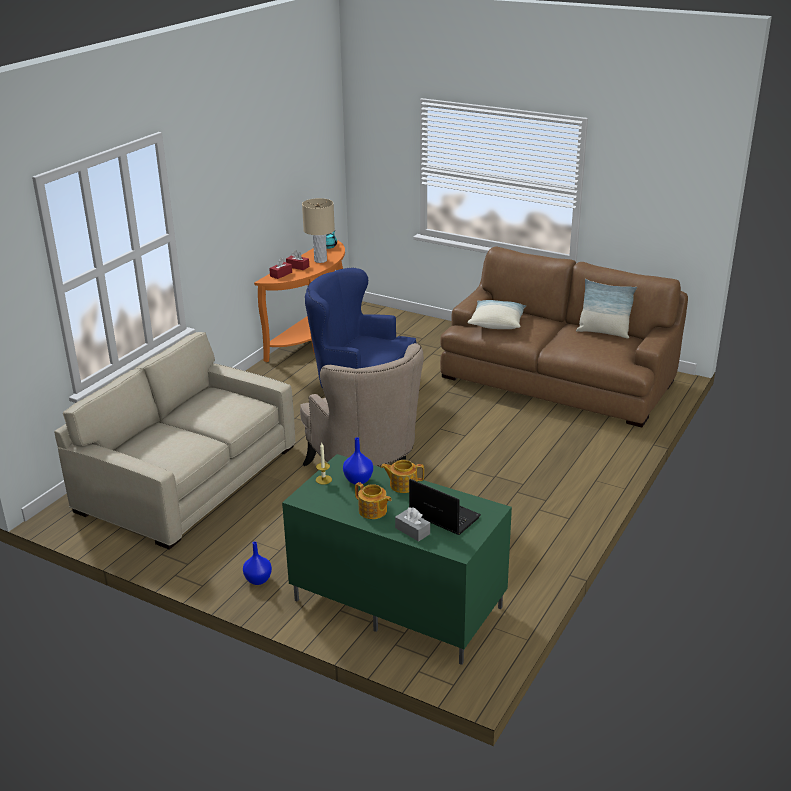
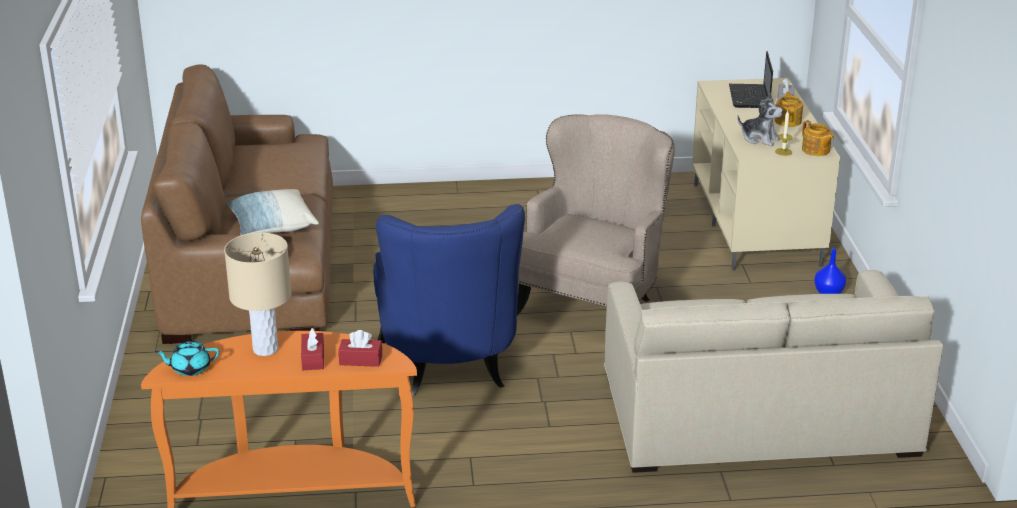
camera: 125 degrees left, 0 degrees up
green tv stand [282,454,512,665] -> beige tv stand [692,78,840,271]
blue vase [343,437,373,484] -> plush toy [737,93,783,146]
teapot [381,460,424,493] -> teapot moved to [802,120,835,156]
pillow [576,279,637,339] -> none

